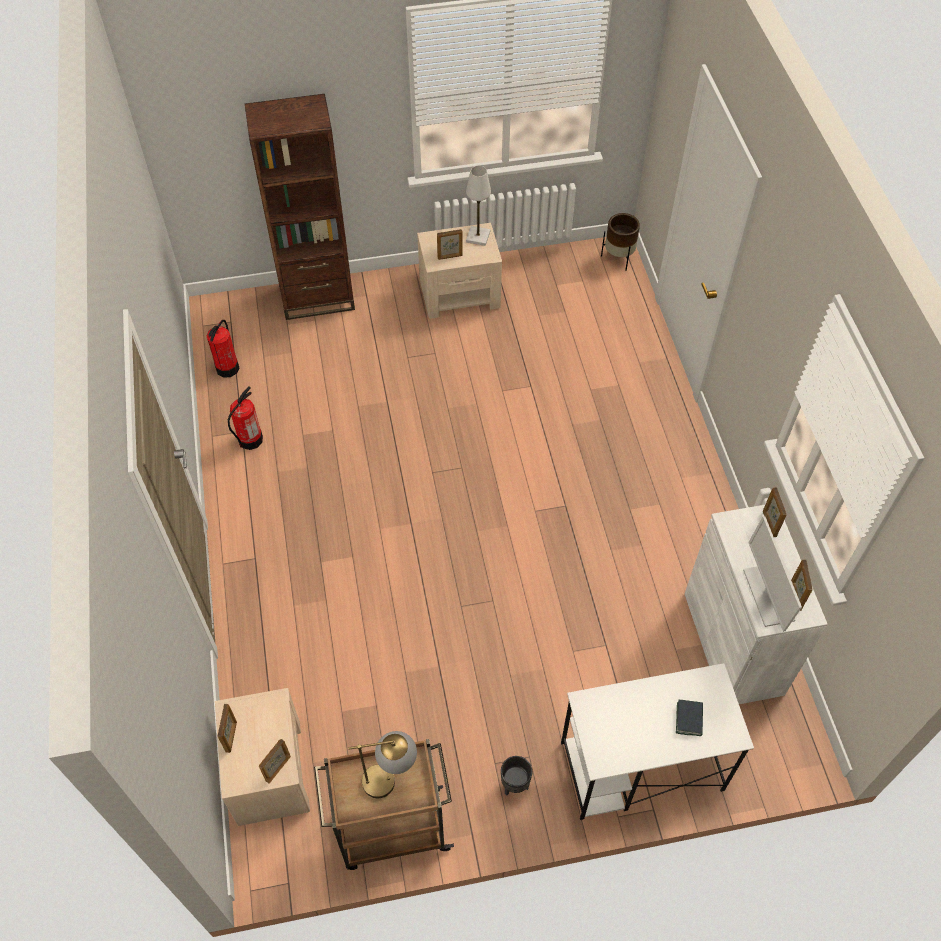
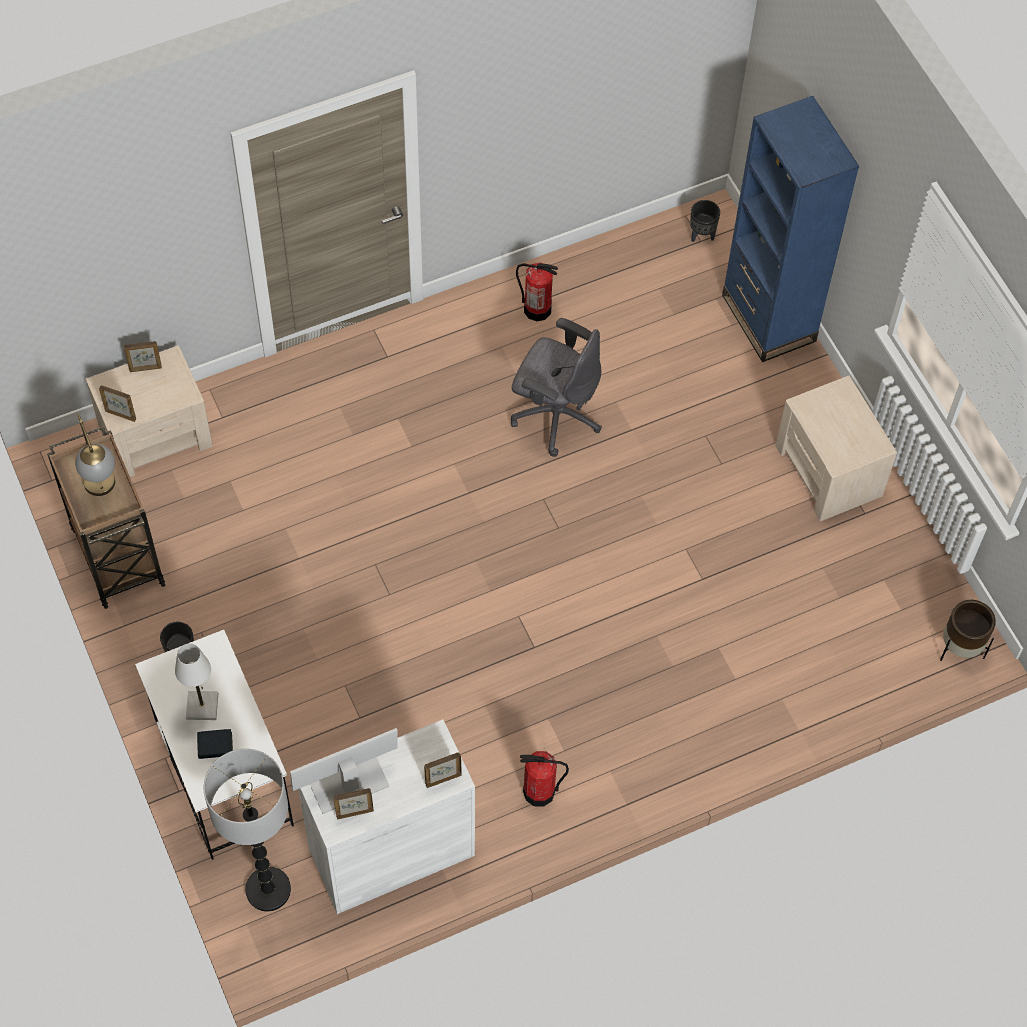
camera: 75 degrees right, 5 degrees up
fire extinguisher [207,320,239,378] -> fire extinguisher moved to [520,751,569,806]
brown bookcase [245,94,355,320] -> blue bookcase [722,96,859,362]
picture frame [437,229,463,260] -> none
white table lamp [466,166,491,246] -> white table lamp moved to [175,643,218,720]
none -> floor lamp [203,749,291,912]
none -> grey office chair [511,318,602,457]
none -> black planter [690,200,720,242]

